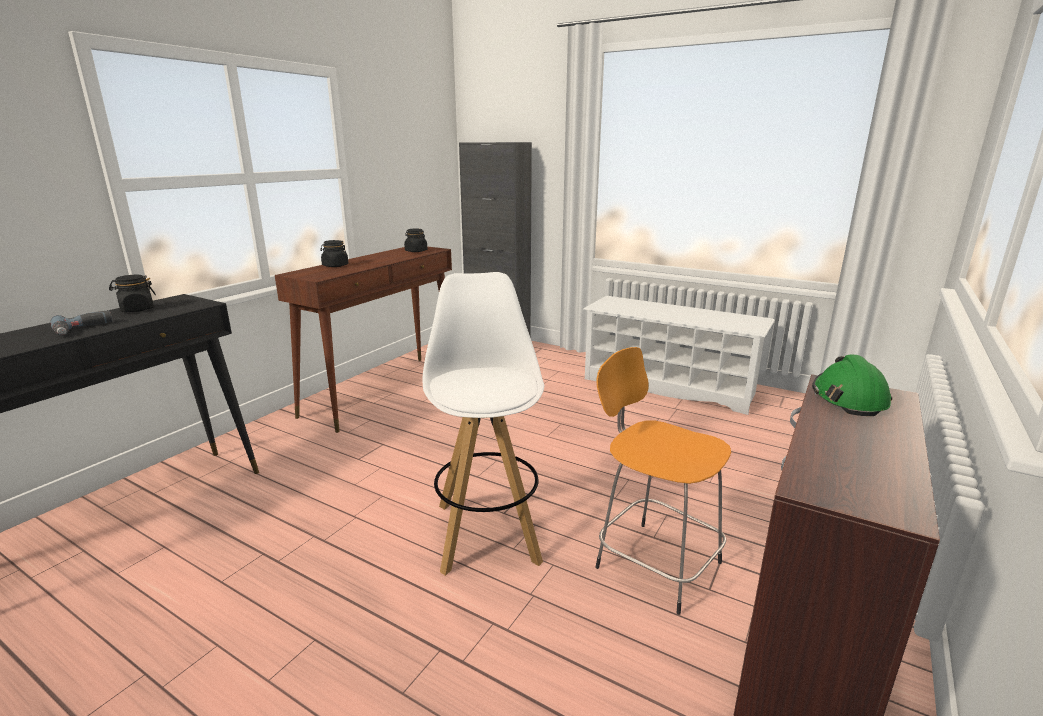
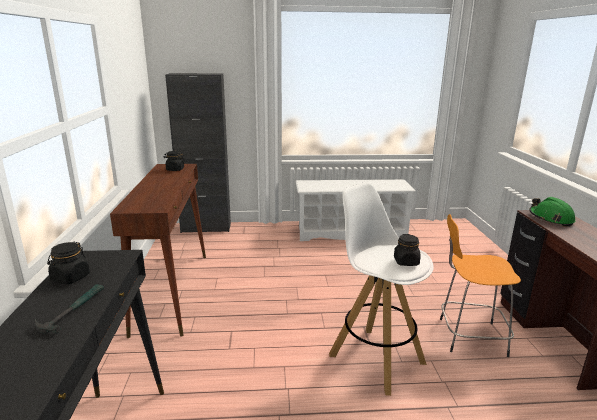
camera: 35 degrees left, 0 degrees up
power drill [50,311,113,336] -> hammer [35,284,104,333]
black jar [320,240,348,267] -> black jar moved to [394,234,421,266]

